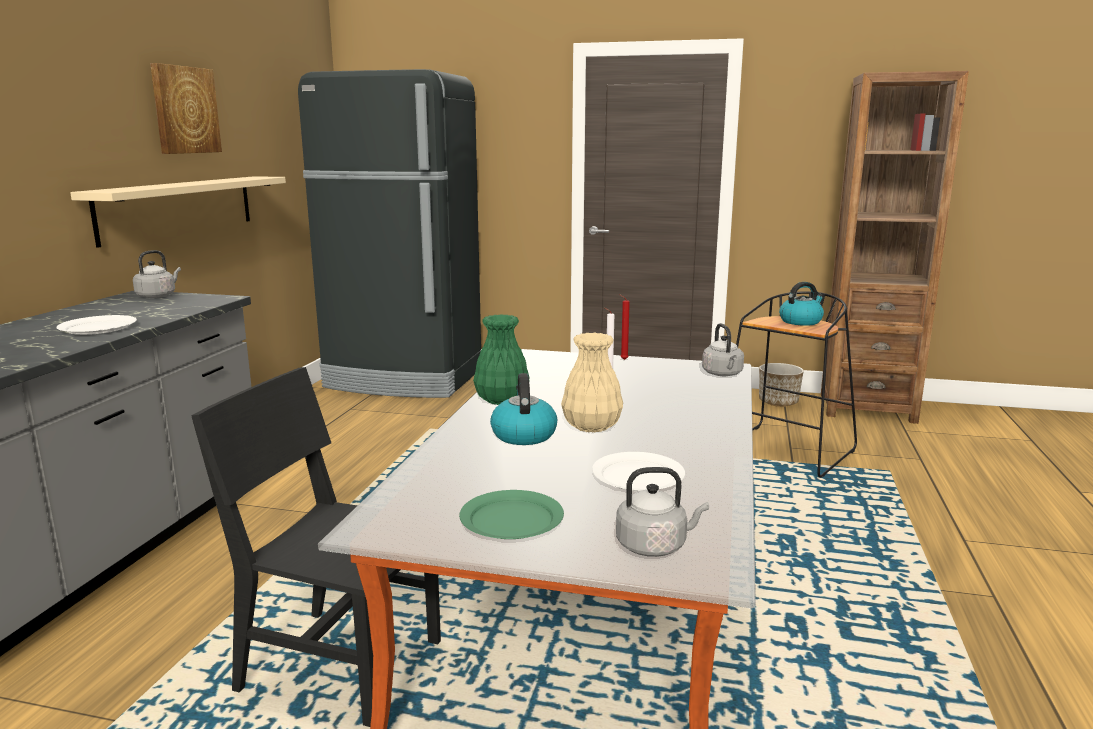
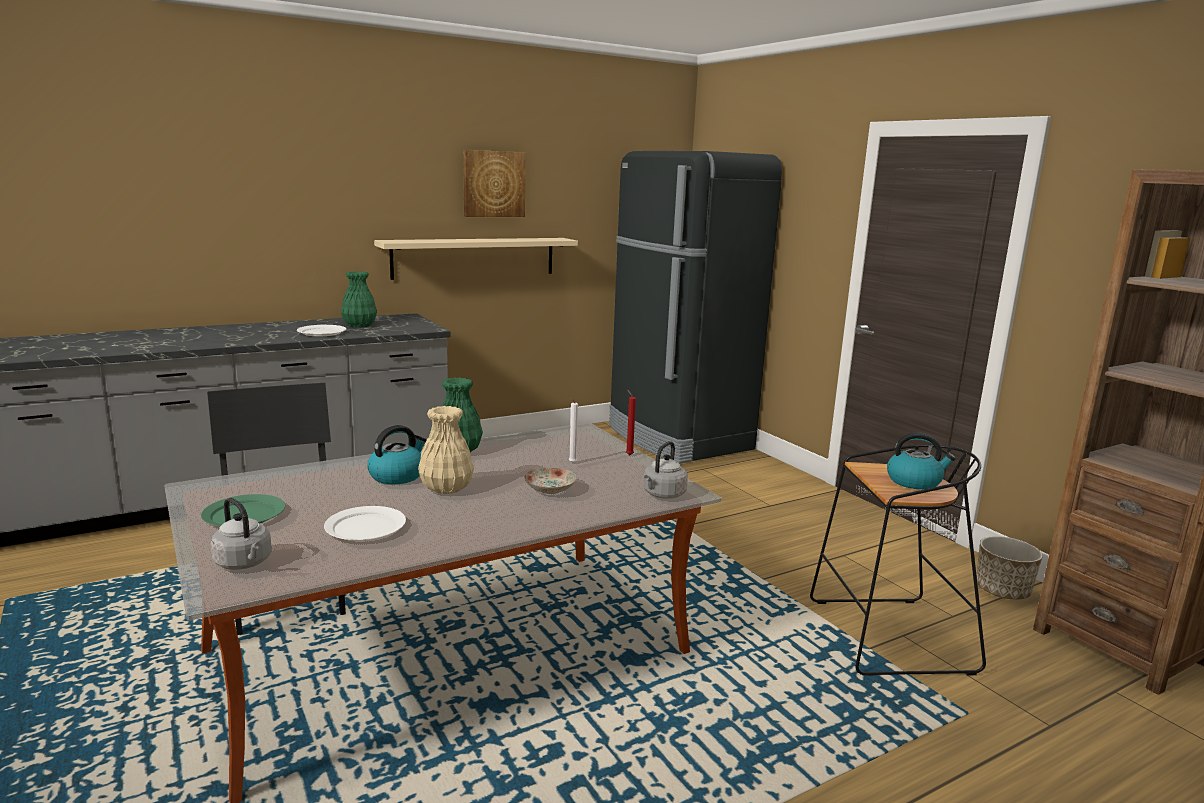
camera: 45 degrees right, 0 degrees up
grey kettle [133,250,181,298] -> none
none -> green vase [341,271,377,327]
none -> plate [524,467,577,494]

